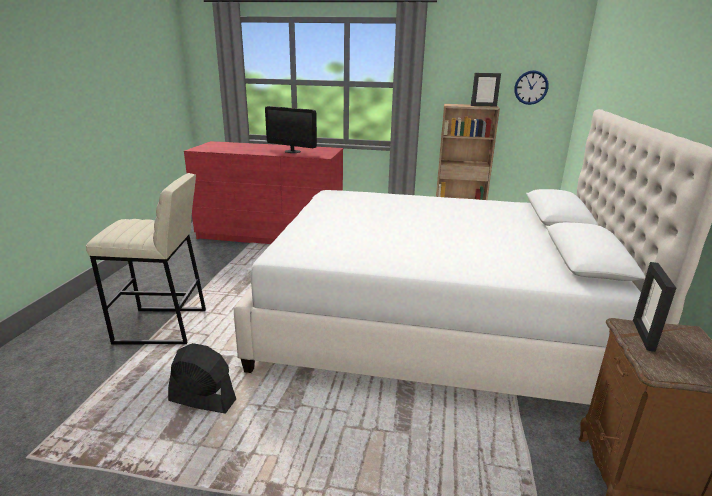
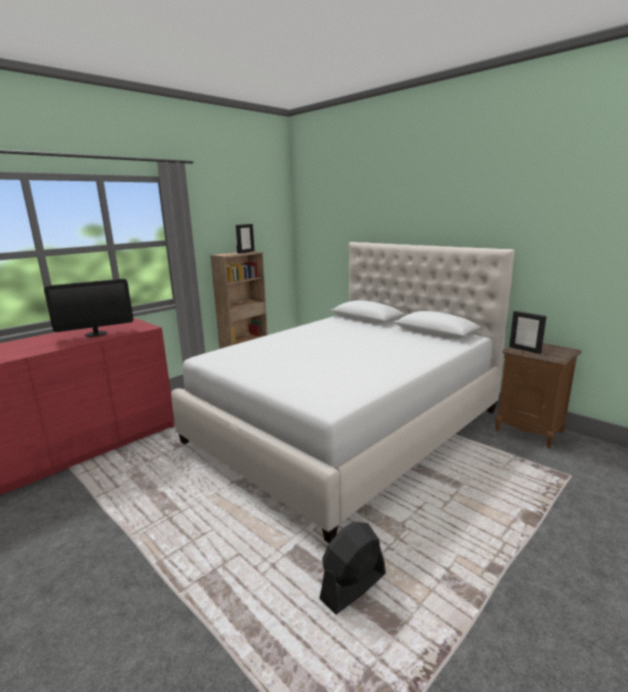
camera: 55 degrees left, 5 degrees down
beige stool [86,173,206,345] -> none
wall clock [514,70,549,105] -> none

